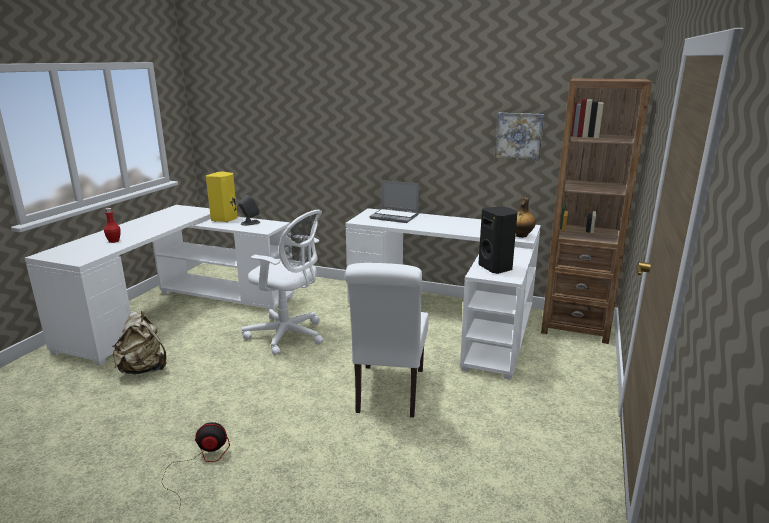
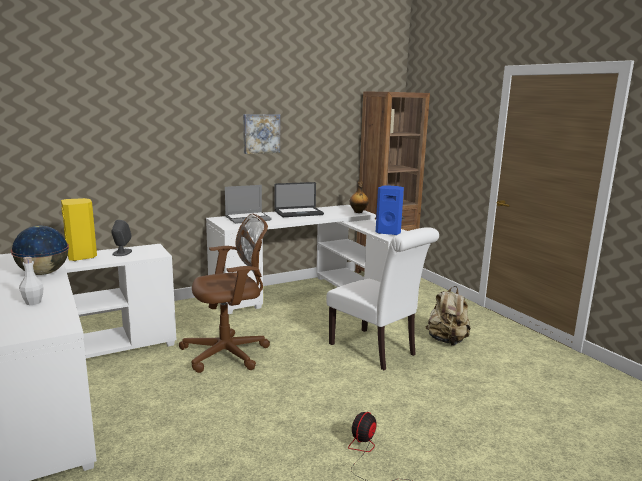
camera: 50 degrees left, 5 degrees down
red bottle [104,208,121,243] -> white bottle [19,257,44,305]
beige backpack [112,311,167,374] -> beige backpack moved to [425,286,471,346]
white office chair [242,210,323,356] -> brown office chair [179,214,270,373]
black speaker [478,207,517,274] -> blue speaker [376,185,404,235]
picture [495,113,544,160] -> picture moved to [243,114,280,154]
none -> globe [11,225,69,275]
none -> laptop [274,182,324,217]

